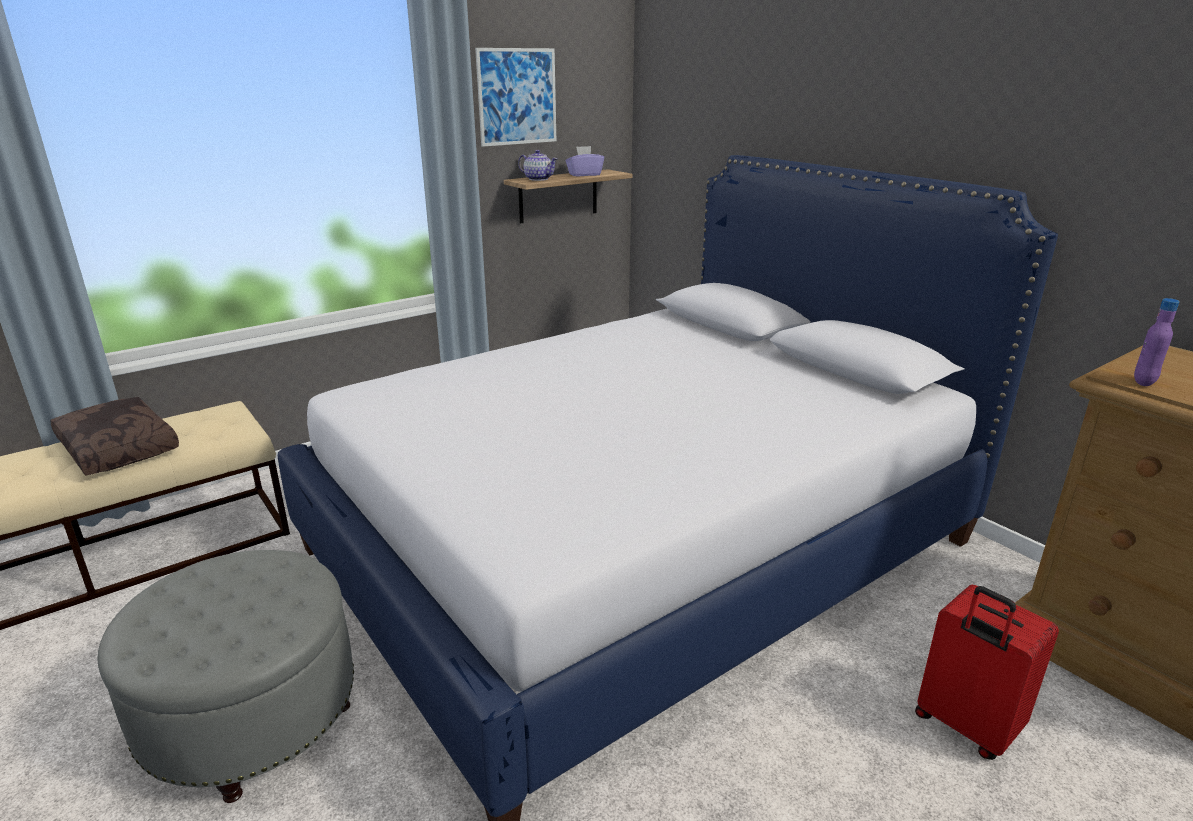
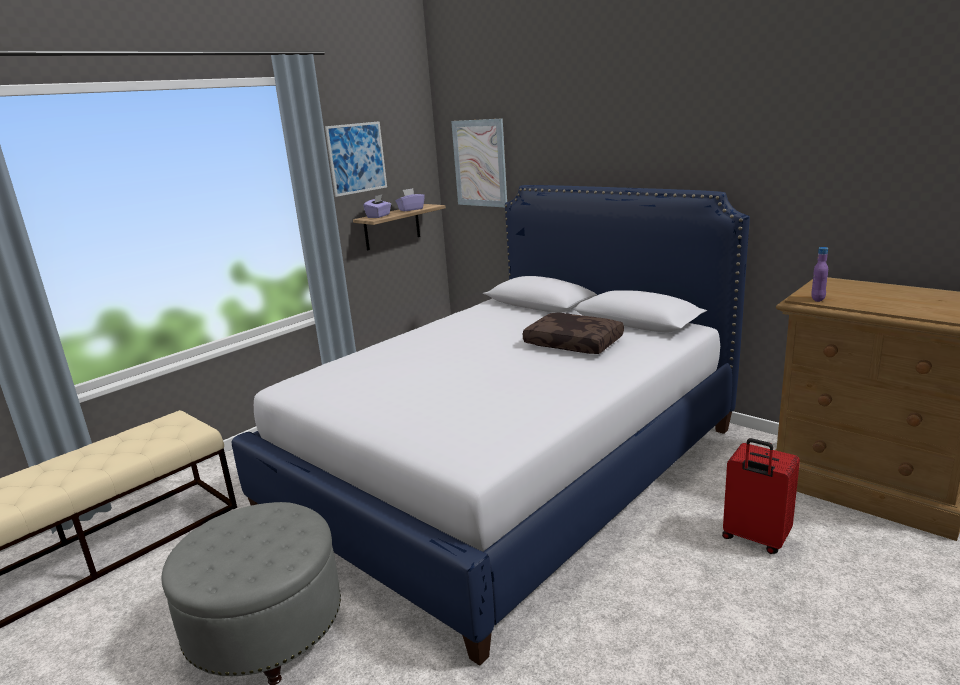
camera: 10 degrees left, 5 degrees down
brown pillow [51,397,179,475] -> brown pillow moved to [523,313,624,354]
teapot [518,150,558,181] -> purple tissue box [363,194,391,218]
none -> picture [451,118,507,207]

